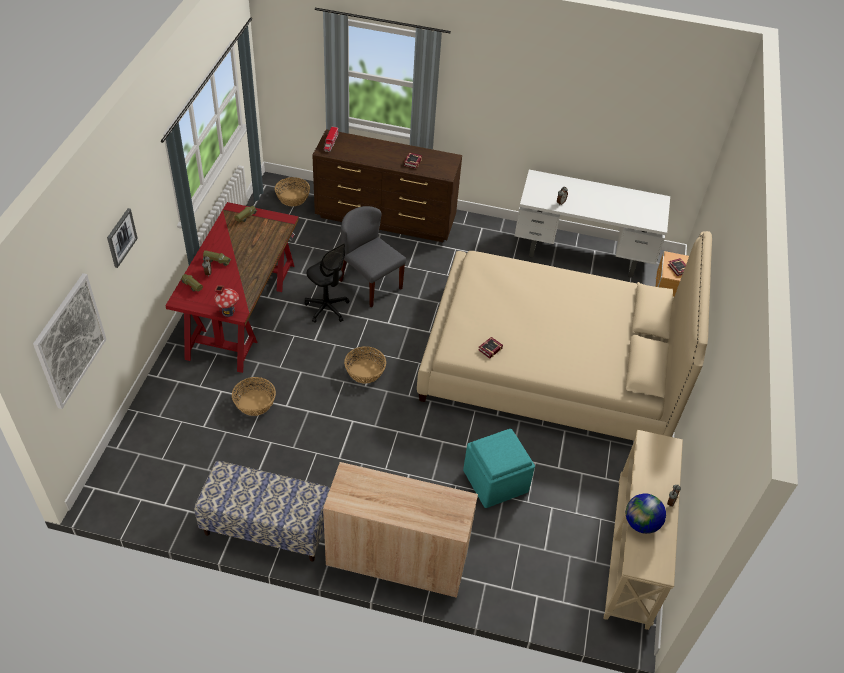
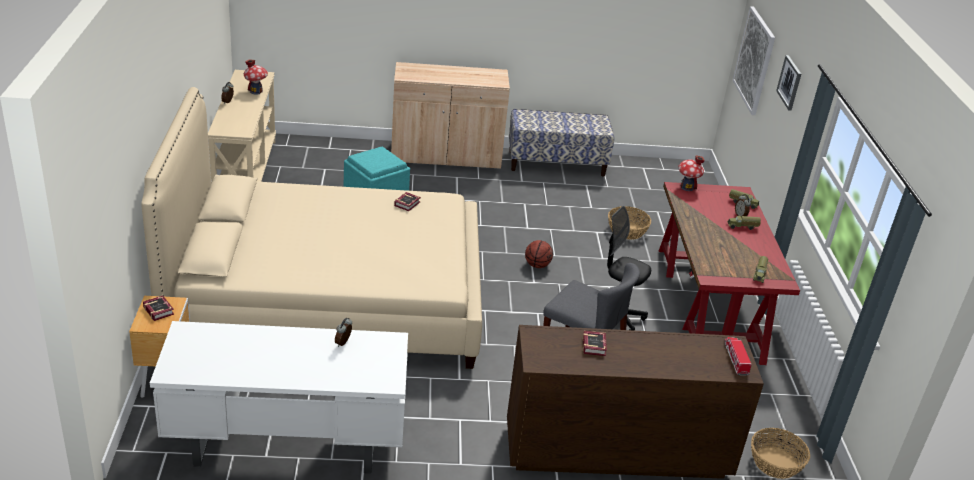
camera: 165 degrees right, 15 degrees down
basket [344,346,386,383] -> basketball [525,240,553,268]
globe [626,494,666,534] -> toy house [244,59,268,94]

